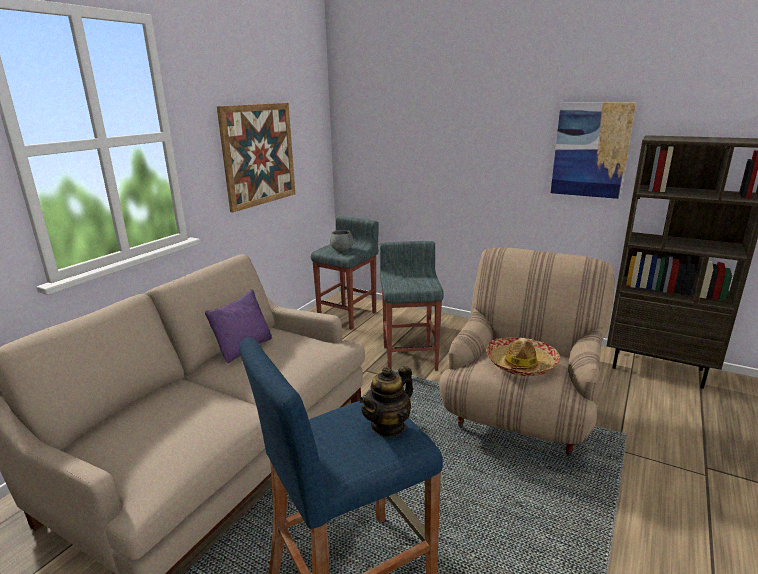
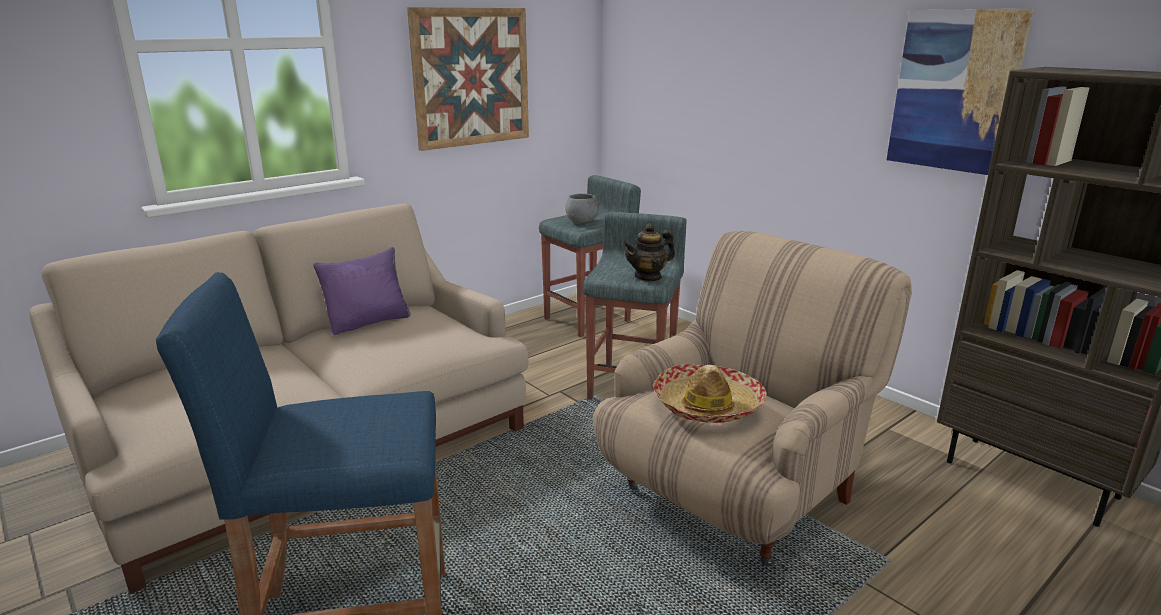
camera: 20 degrees right, 0 degrees up
teapot [359,366,413,438] -> teapot moved to [623,223,675,282]

